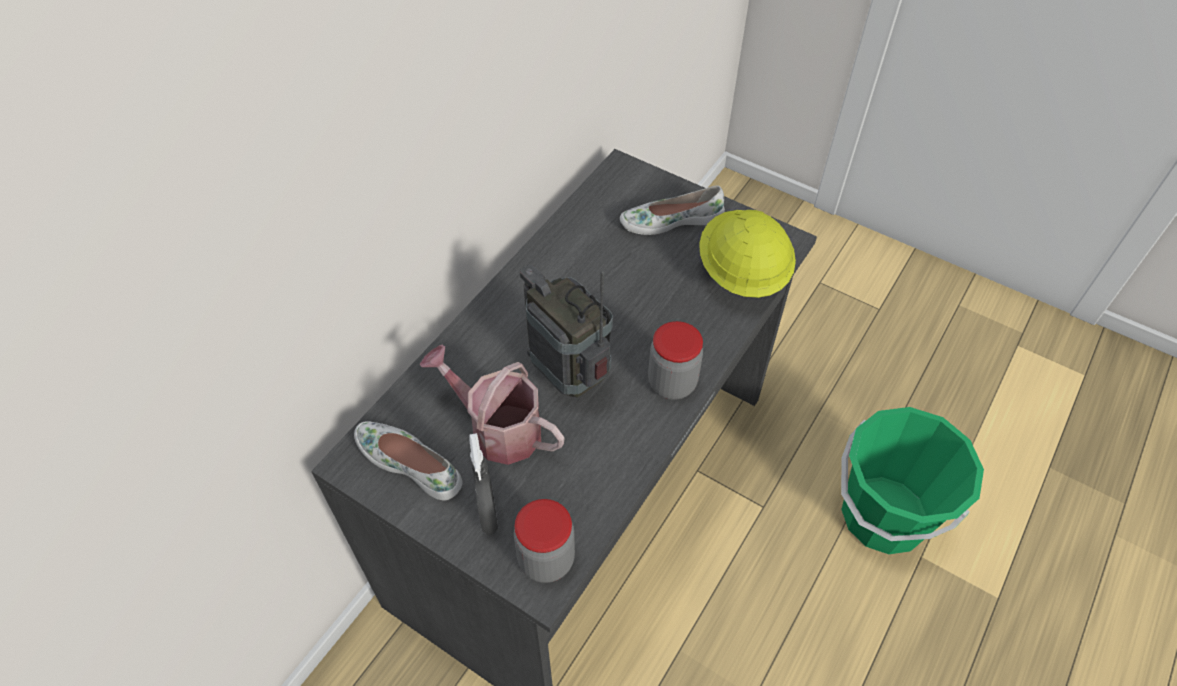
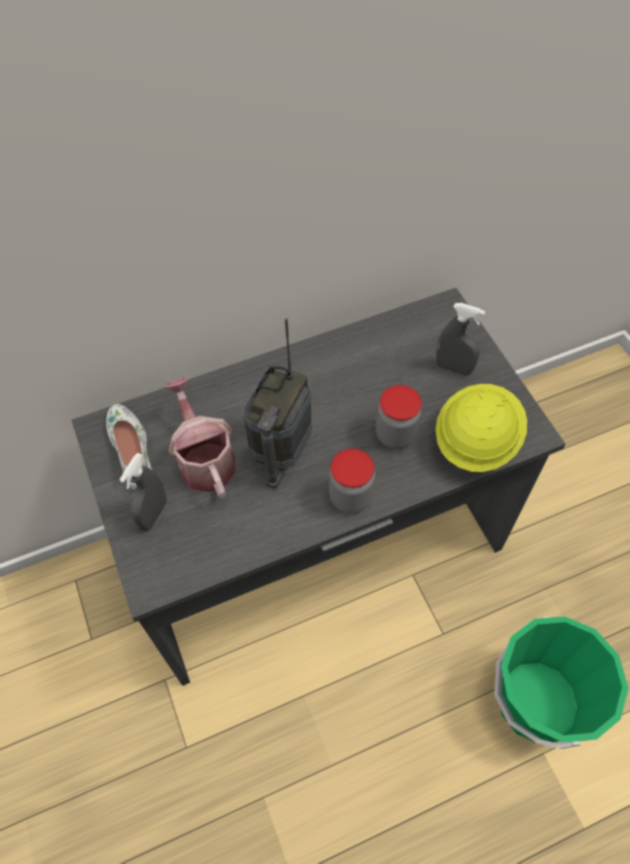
camera: 35 degrees right, 5 degrees up
jar [514,499,575,583] -> jar moved to [376,385,422,449]
radio [520,265,613,398] -> radio turned 150 degrees counterclockwise [243,318,312,489]
white shoe [620,185,725,235] -> grey spray bottle [436,303,485,376]

